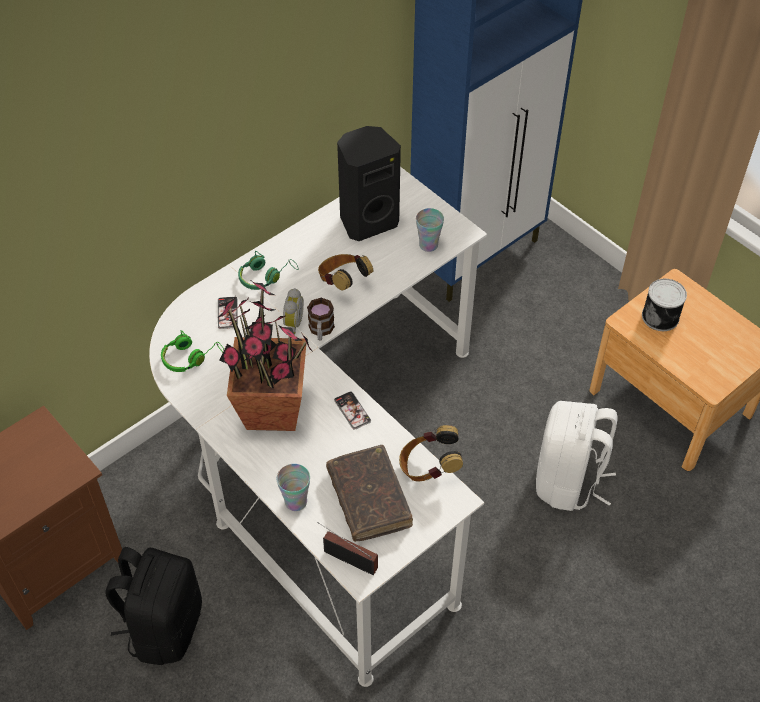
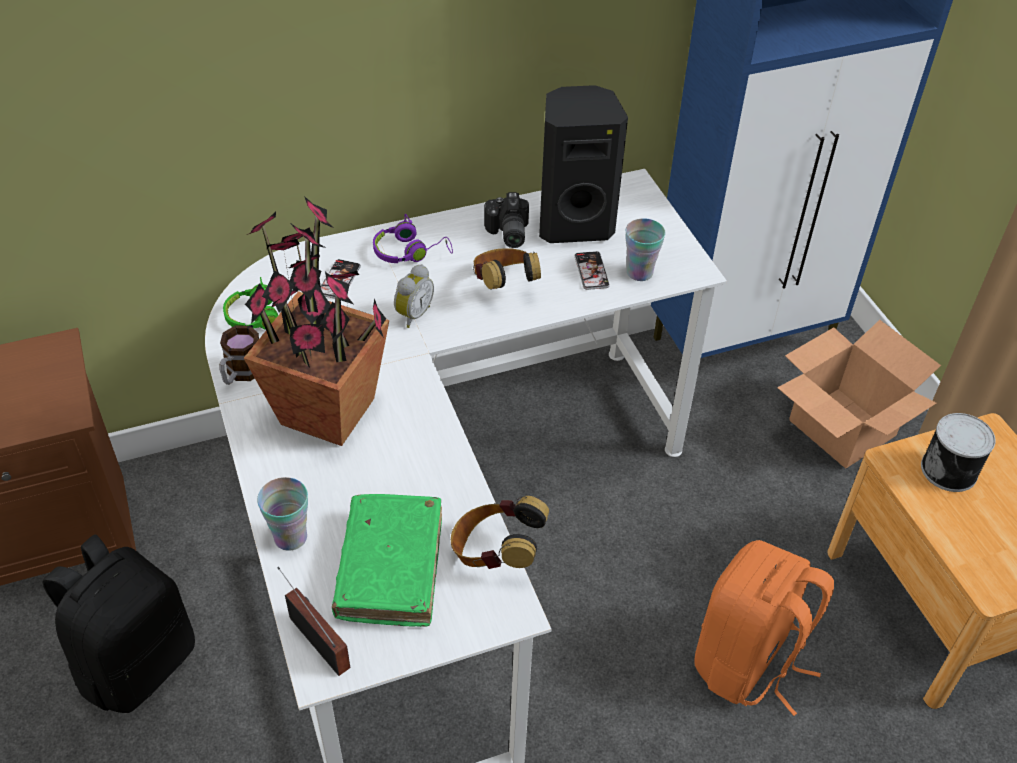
camera: 20 degrees right, 5 degrees down
green headphones [238,251,299,290] -> purple headphones [373,214,453,263]
mug [307,298,335,340] -> mug moved to [219,326,259,385]
brown book [326,445,413,542] -> green book [332,494,442,627]
phone [334,391,371,430] -> phone moved to [575,251,610,290]
white backpack [536,401,618,511] -> orange backpack [694,540,834,716]
none -> camera [484,192,529,248]
none -> cardboard box [777,320,941,469]

